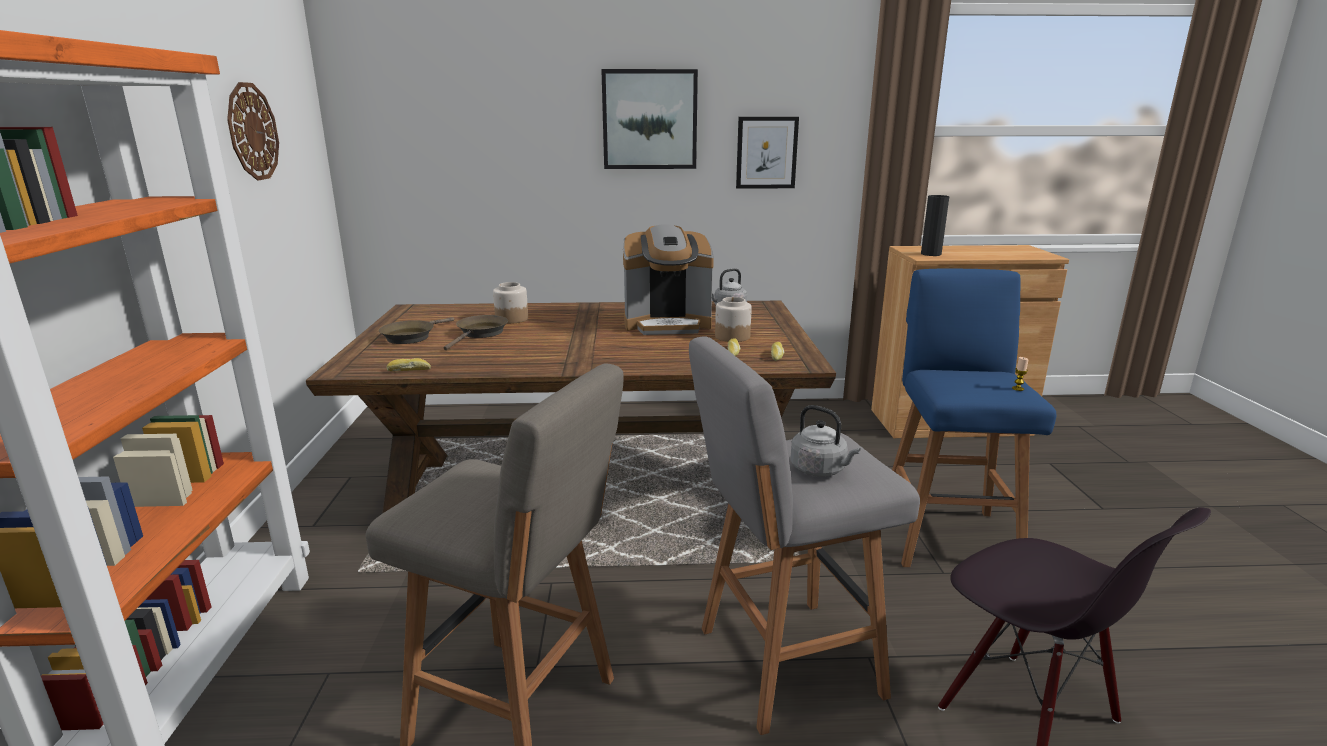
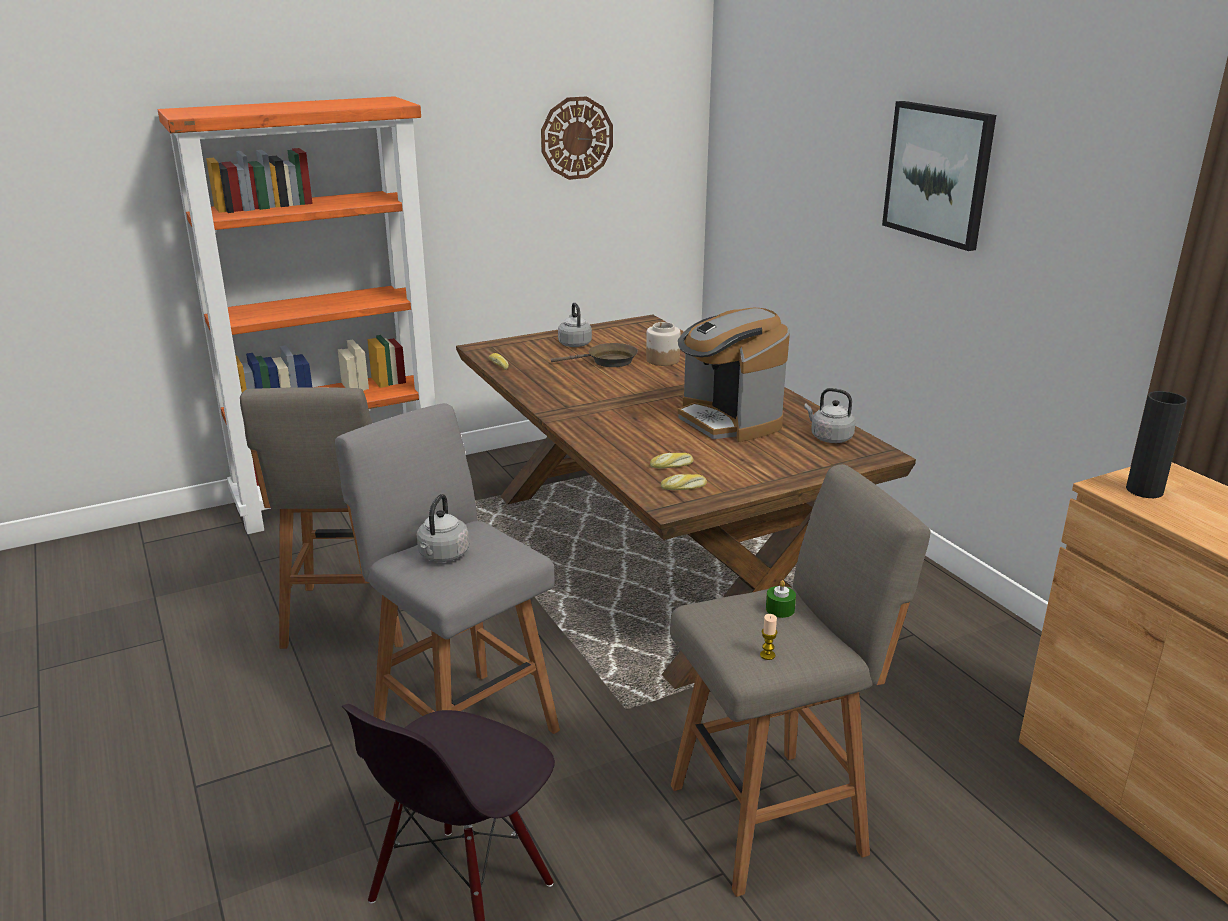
camera: 65 degrees right, 5 degrees up
brown frying pan [379,317,455,344] -> grey kettle [558,303,592,347]
jar [715,297,752,342] -> none
picture [736,117,799,189] -> none
blue stool [892,268,1057,567] -> grey stool [670,464,931,897]
none -> green candle [766,580,796,618]

